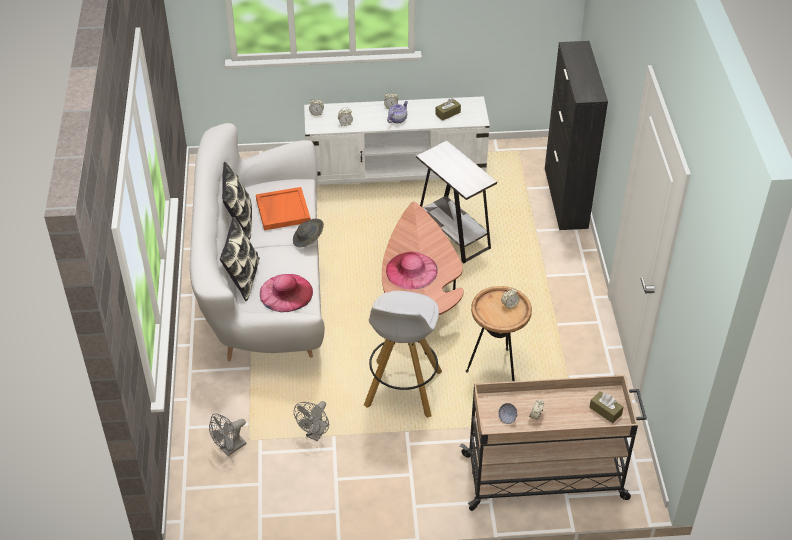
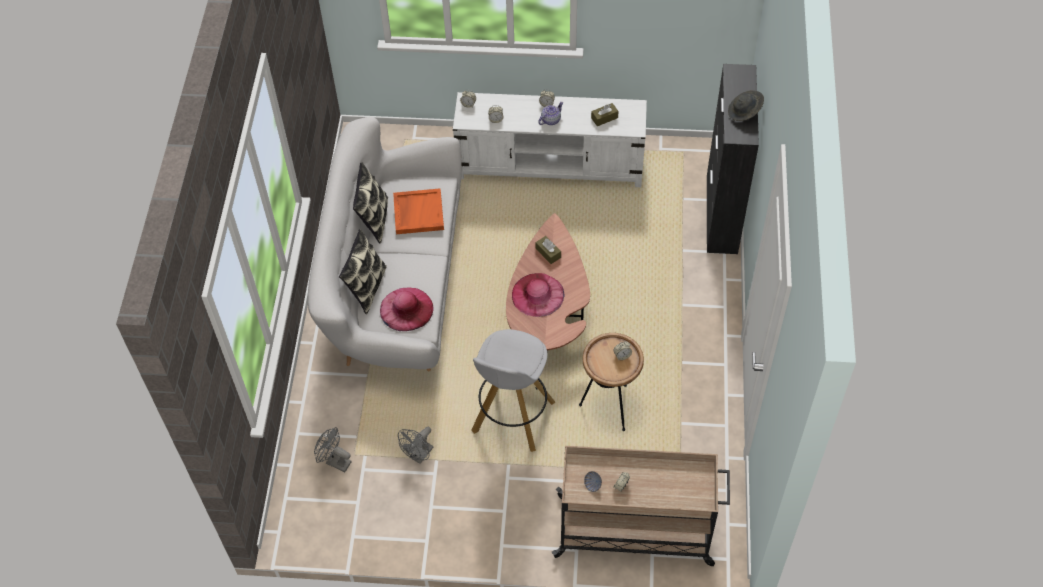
camera: 10 degrees right, 10 degrees up
grey fan [209,413,246,456] -> grey fan turned 60 degrees clockwise [314,427,352,472]
grey hat [293,219,324,247] -> grey hat moved to [728,90,764,121]
white side table [416,141,497,263] -> none
brown tissue box [589,391,623,423] -> brown tissue box moved to [536,236,561,264]

